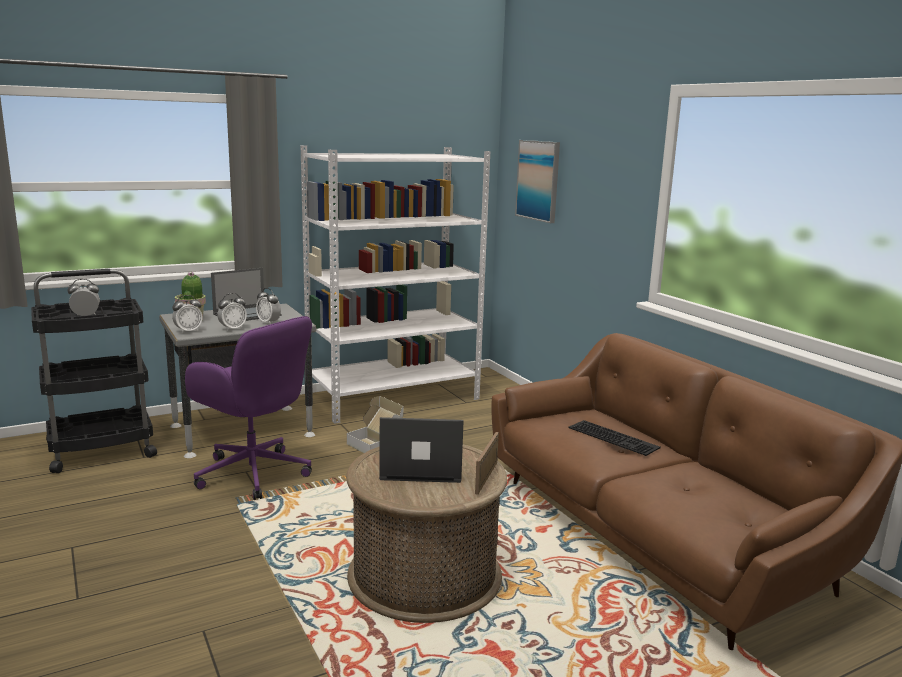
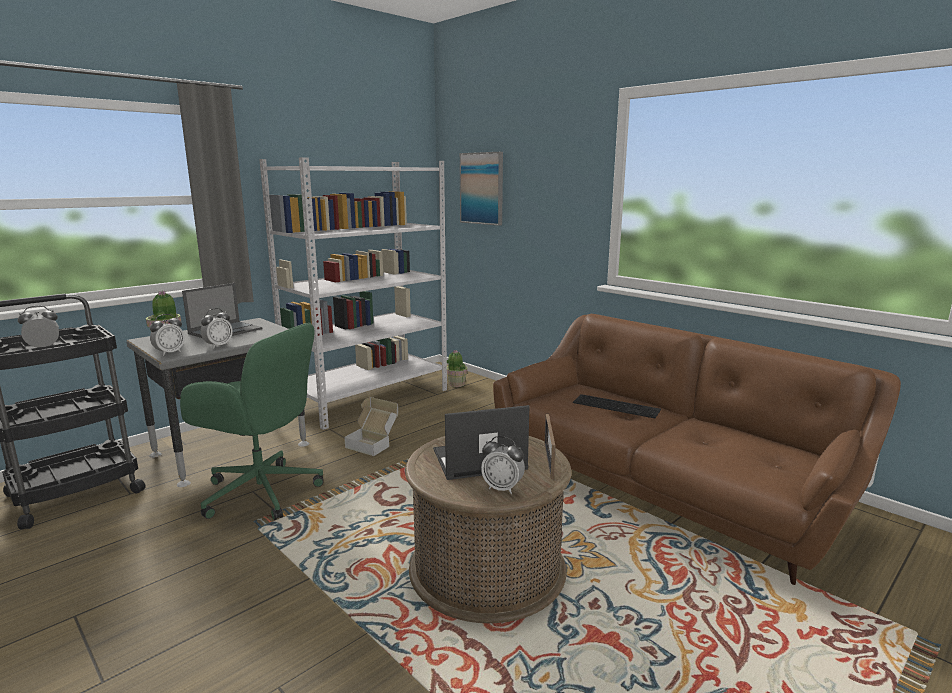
camera: 15 degrees left, 0 degrees up
purple office chair [185,316,312,500] -> green office chair [180,323,323,520]
alarm clock [256,288,281,324] -> alarm clock moved to [481,436,525,494]
none -> potted plant [444,350,468,387]

